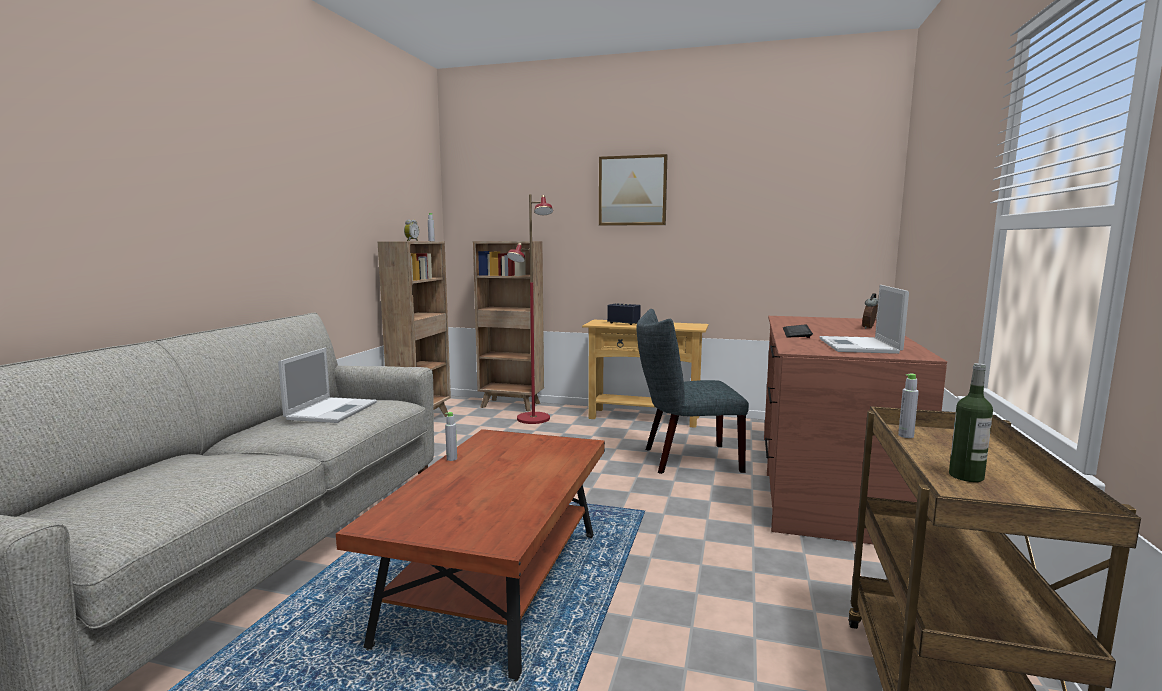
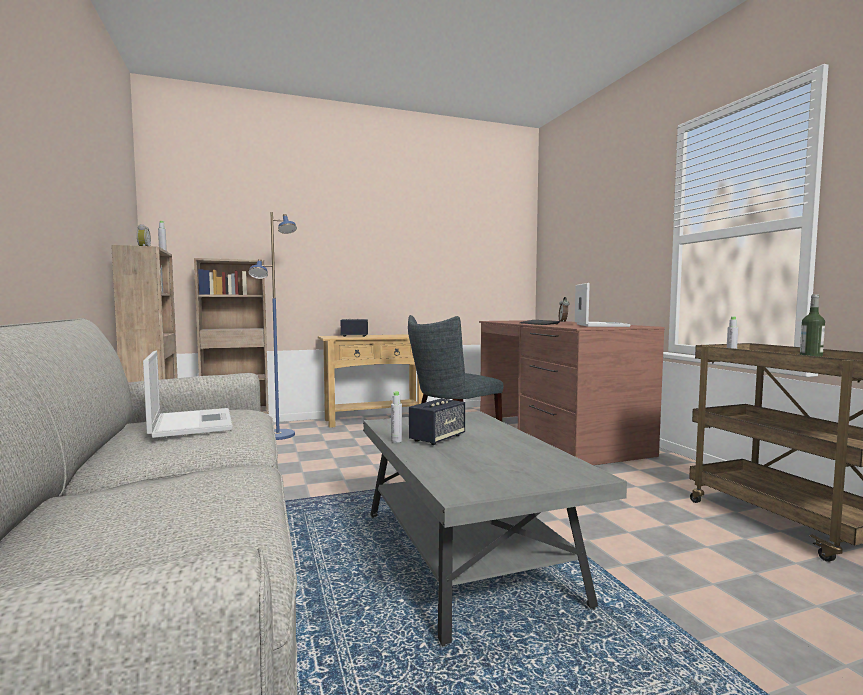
camera: 35 degrees left, 5 degrees down
brown coffee table [336,429,605,681] -> grey coffee table [363,411,627,647]
red floor lamp [507,194,553,424] -> blue floor lamp [248,212,297,440]
picture [599,154,667,226] -> none
laptop [820,285,909,354] -> laptop turned 150 degrees counterclockwise [575,283,631,327]
none -> speaker [409,399,465,445]

